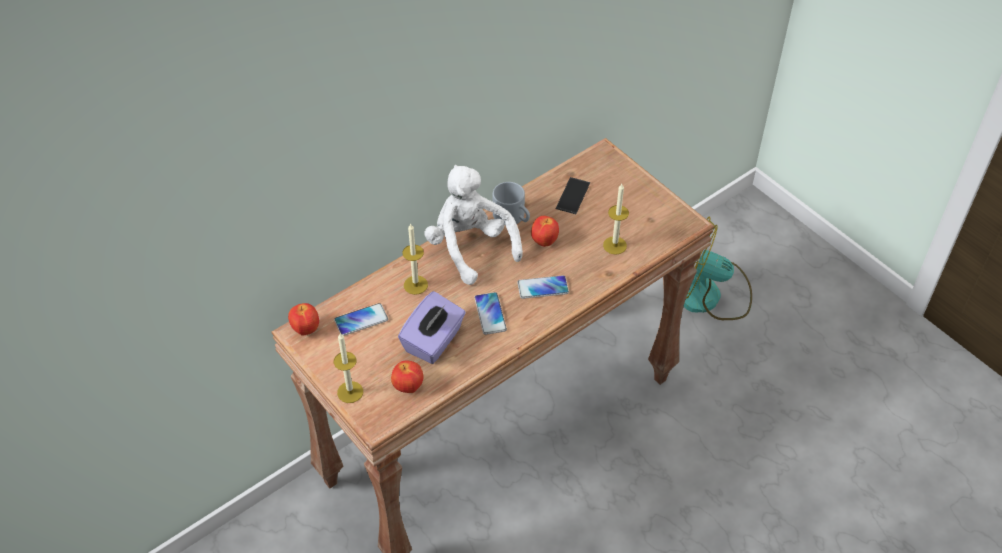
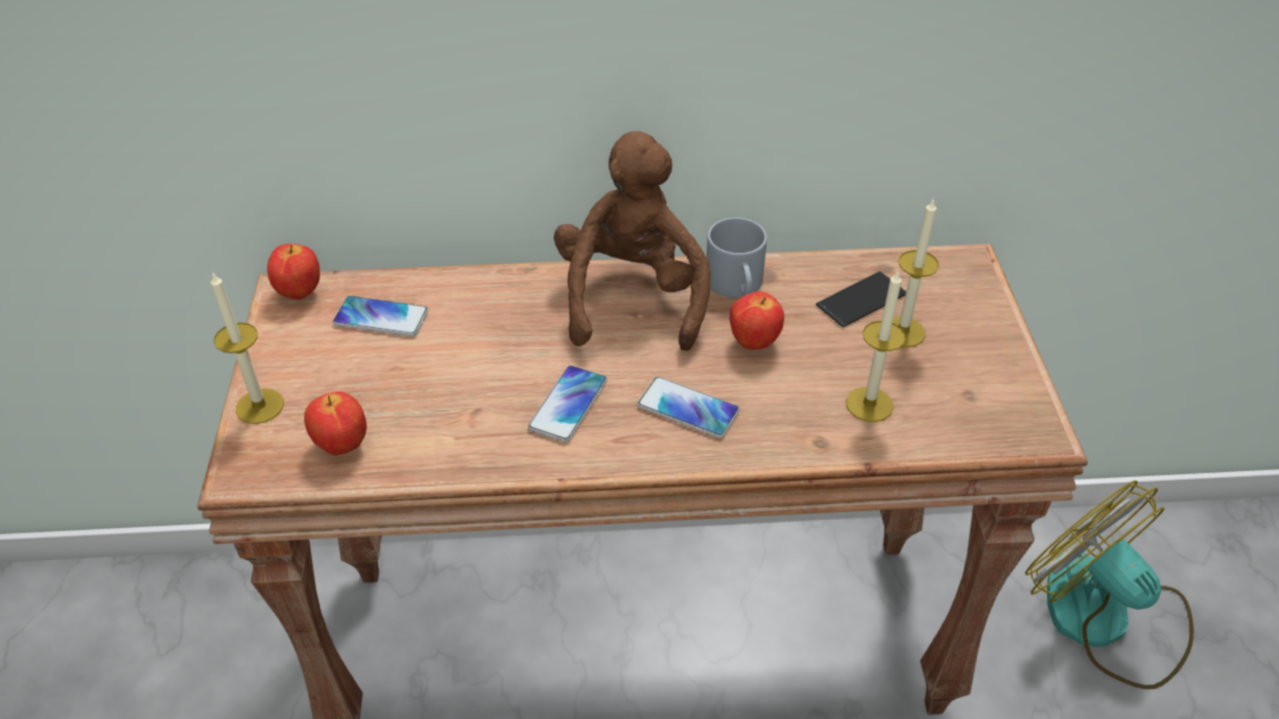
camera: 35 degrees right, 5 degrees down
purple tissue box [398,291,466,364] -> none
candle [402,223,428,295] -> candle moved to [893,198,939,347]
white plush toy [424,165,523,285] -> brown plush toy [554,131,710,351]

